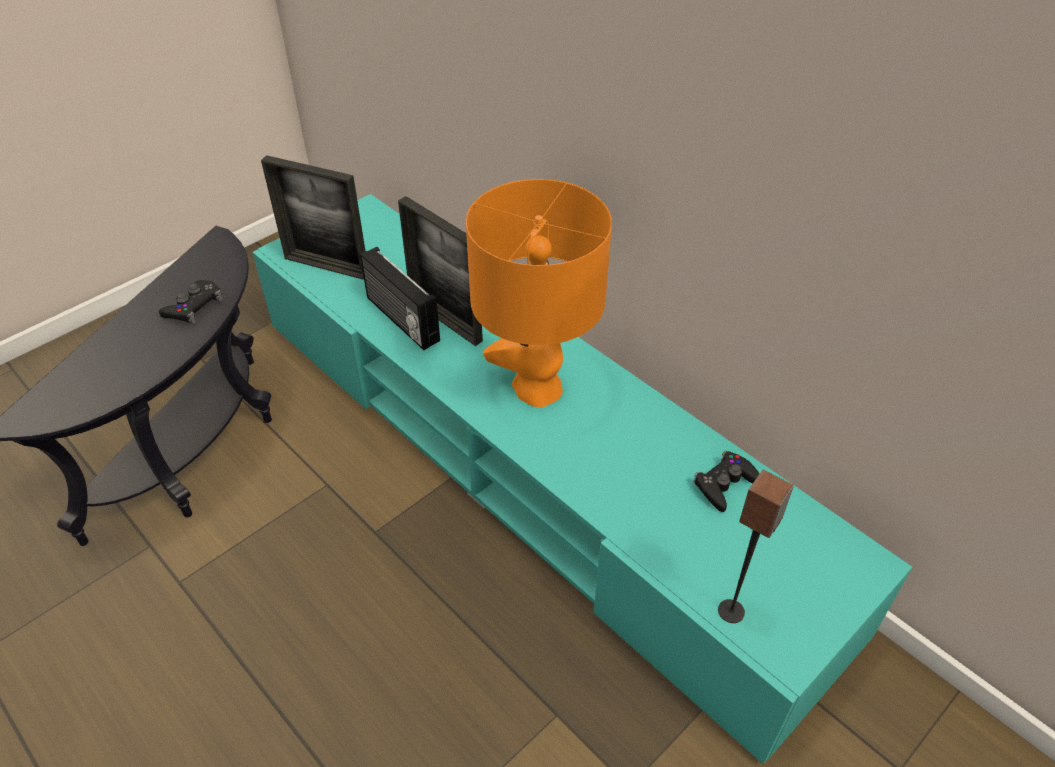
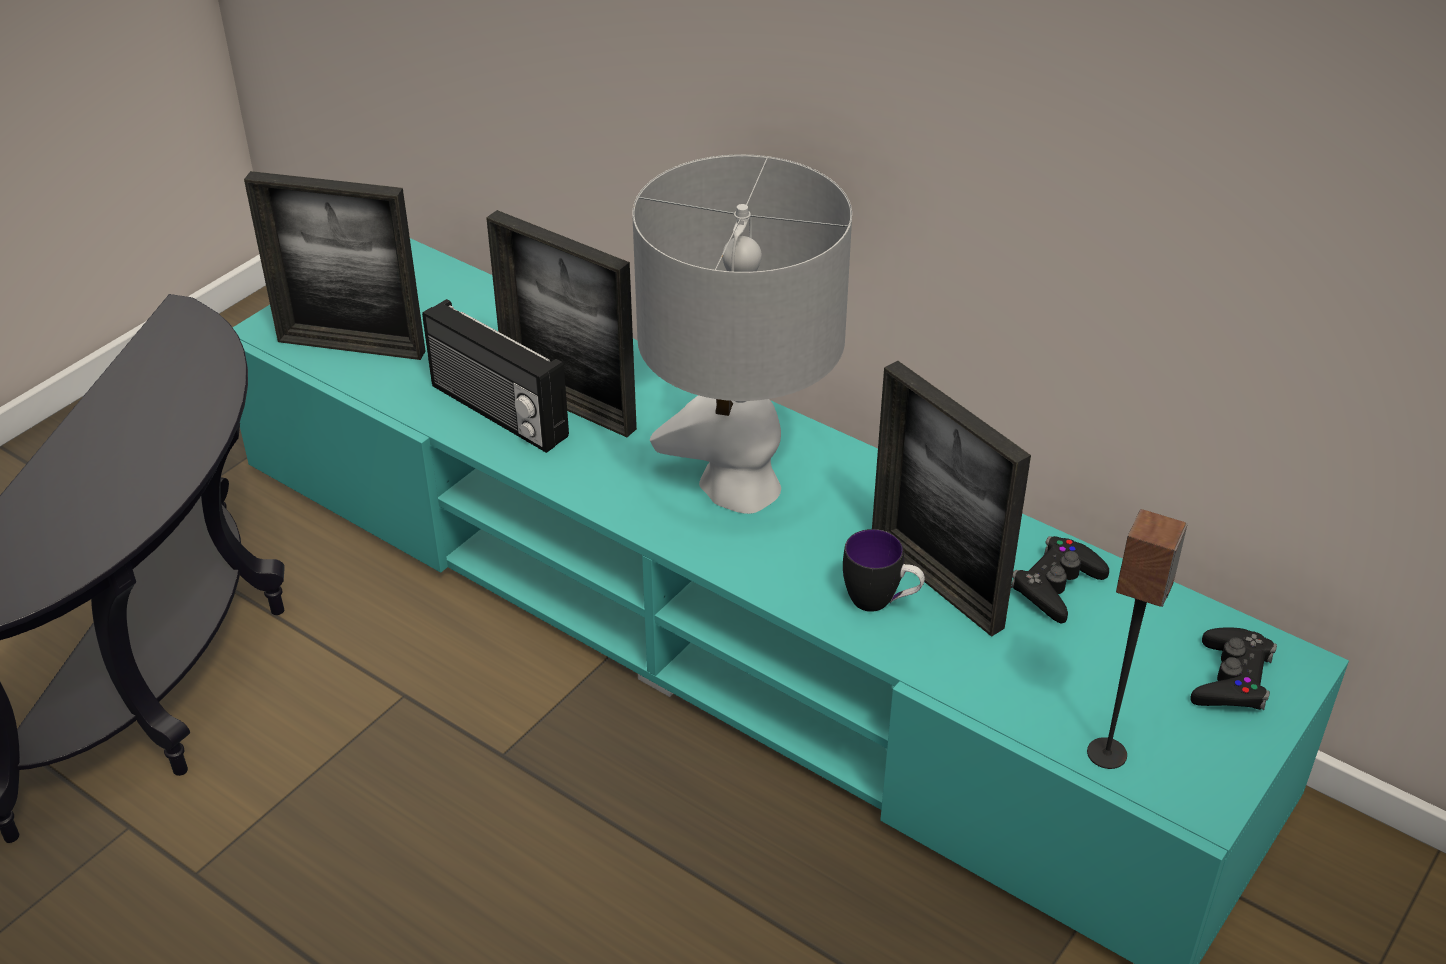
camera: 10 degrees left, 5 degrees down
black game controller [159,280,223,324] -> black game controller moved to [1190,627,1277,710]
orange table lamp [466,179,612,408] -> grey table lamp [632,154,852,514]
none -> mug [843,529,925,612]
none -> picture frame [872,361,1031,637]

